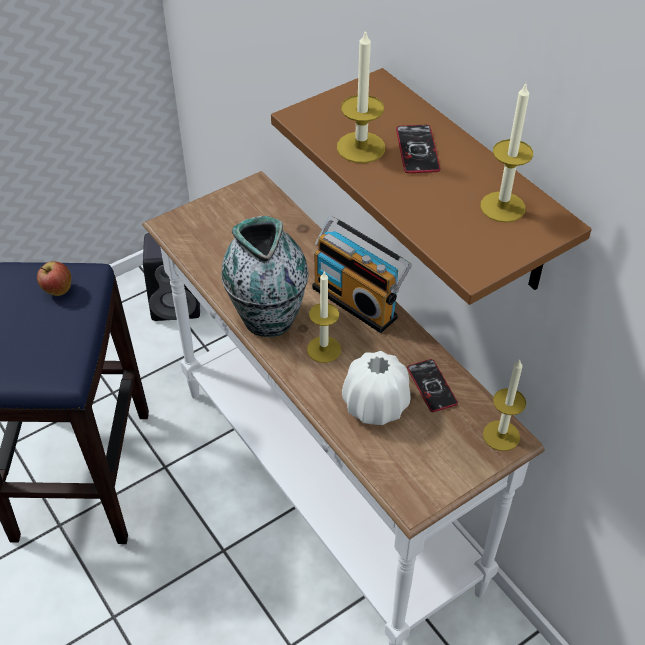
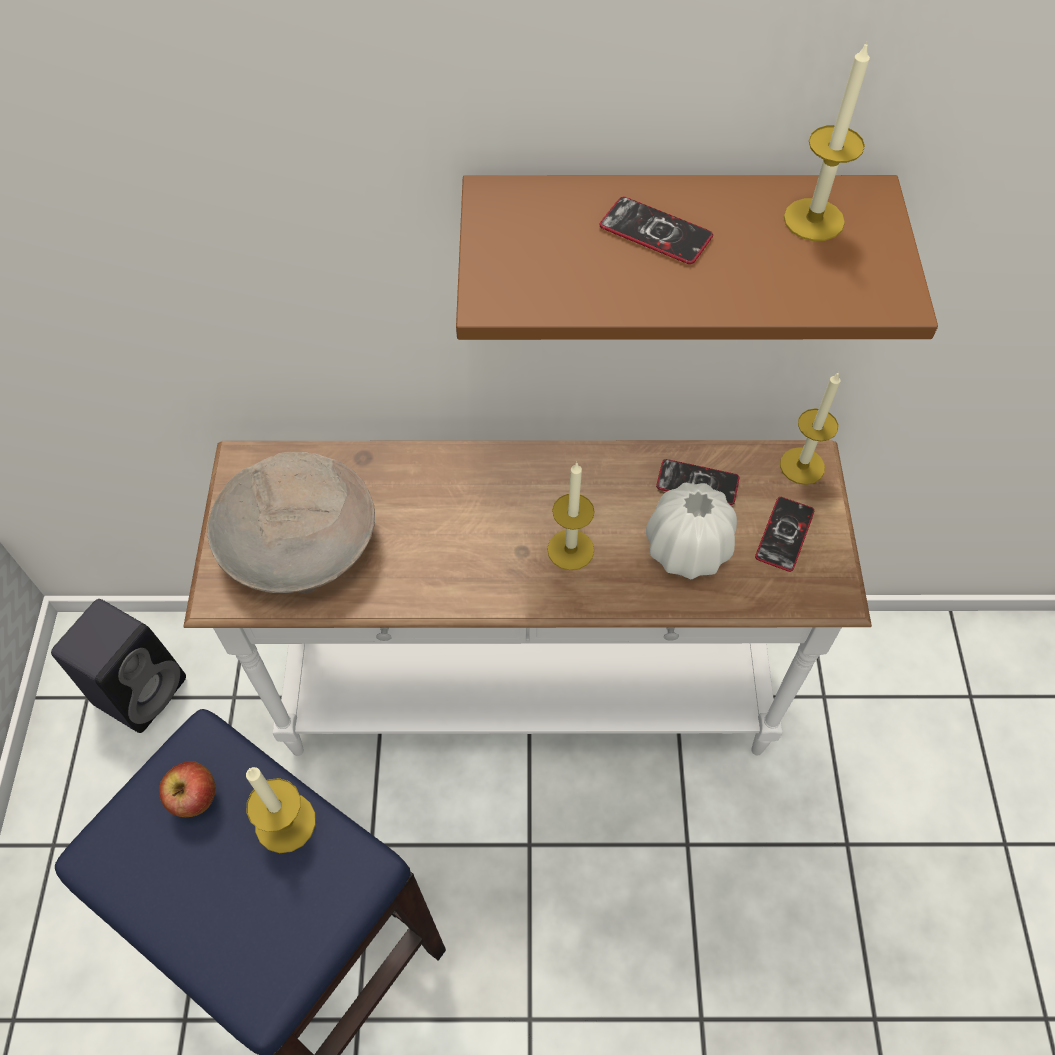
camera: 55 degrees left, 10 degrees up
vase [221,216,309,337] -> none
radio [312,216,412,333] -> none
candle [337,29,385,163] -> candle moved to [246,767,316,853]
none -> beige bowl [208,452,375,594]
none -> phone [755,497,814,572]

